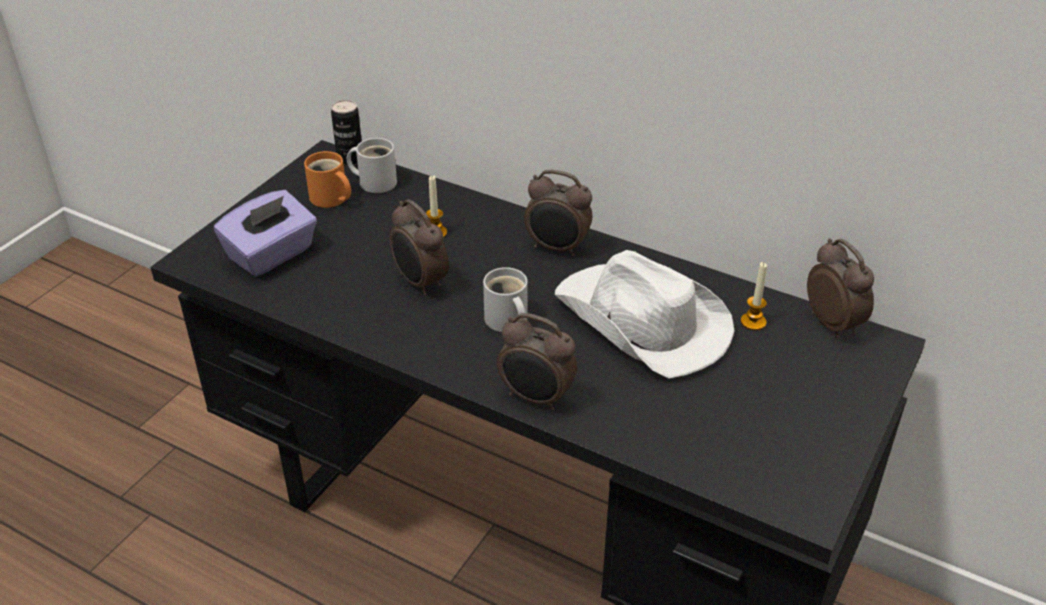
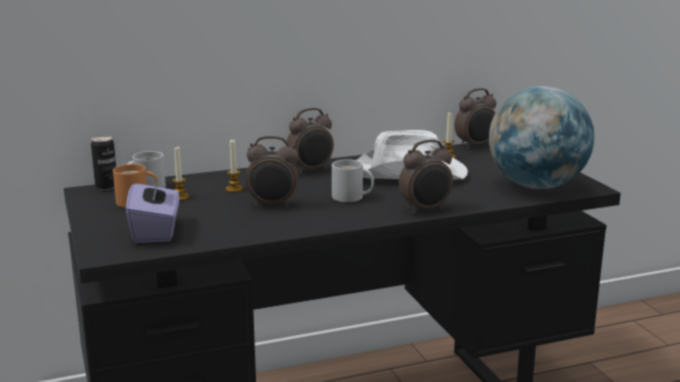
camera: 50 degrees left, 20 degrees down
alarm clock [807,238,874,338] -> alarm clock turned 135 degrees clockwise [454,88,496,149]
none -> candle [172,147,189,201]
none -> globe [489,86,594,189]

